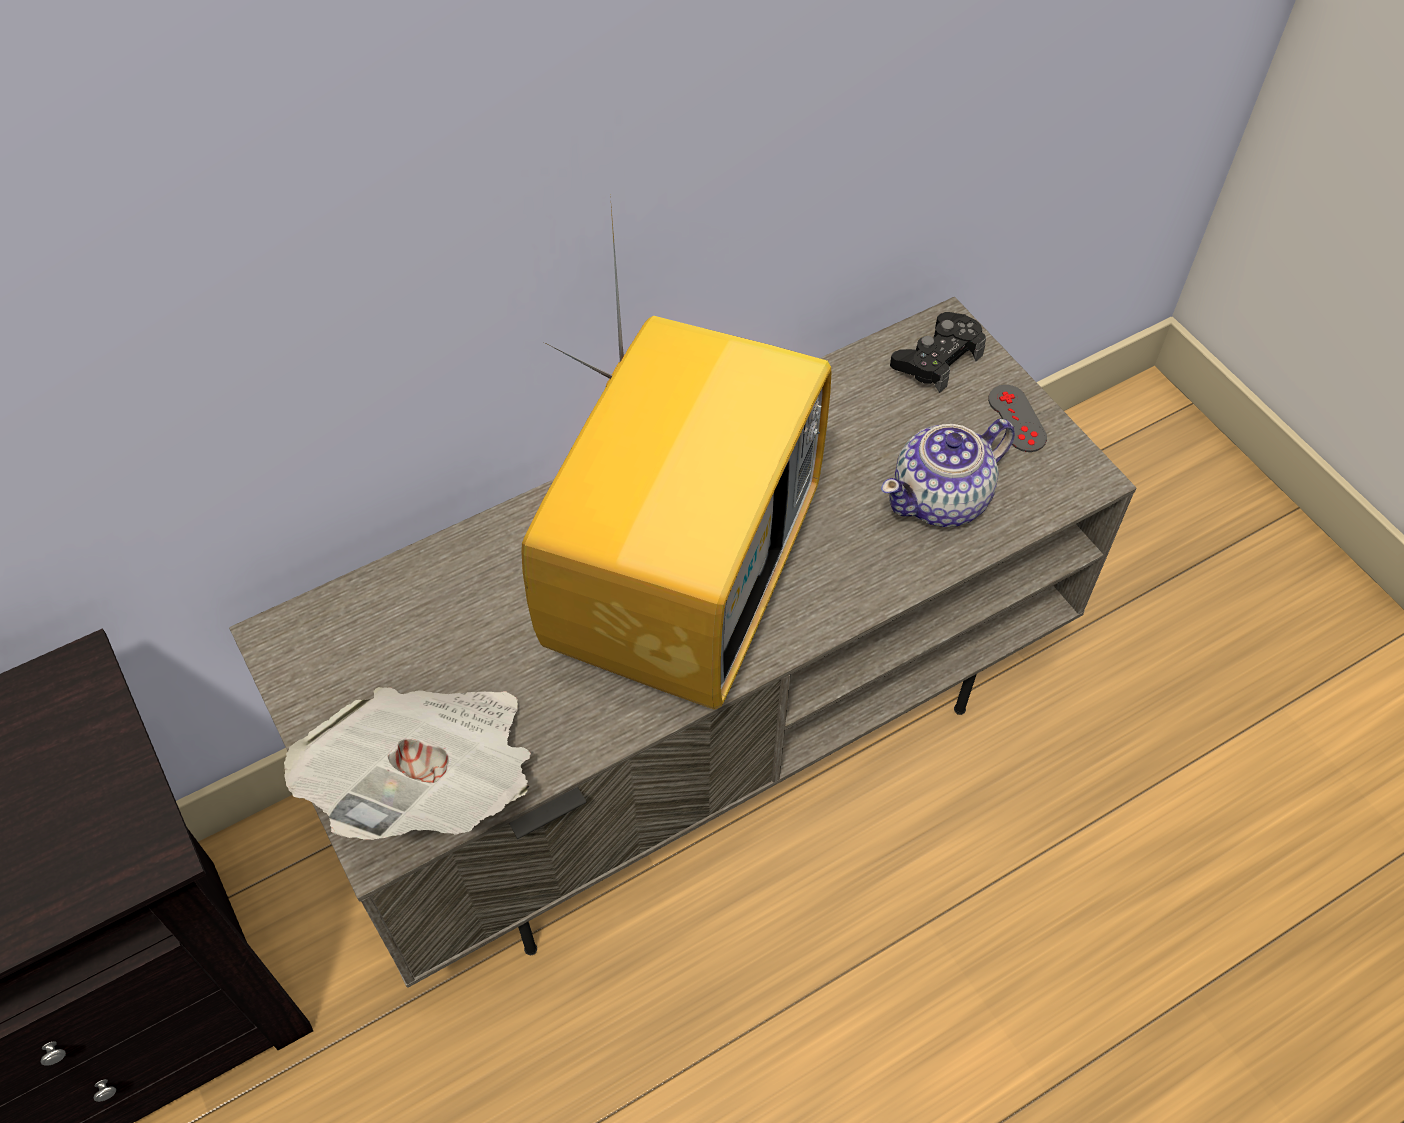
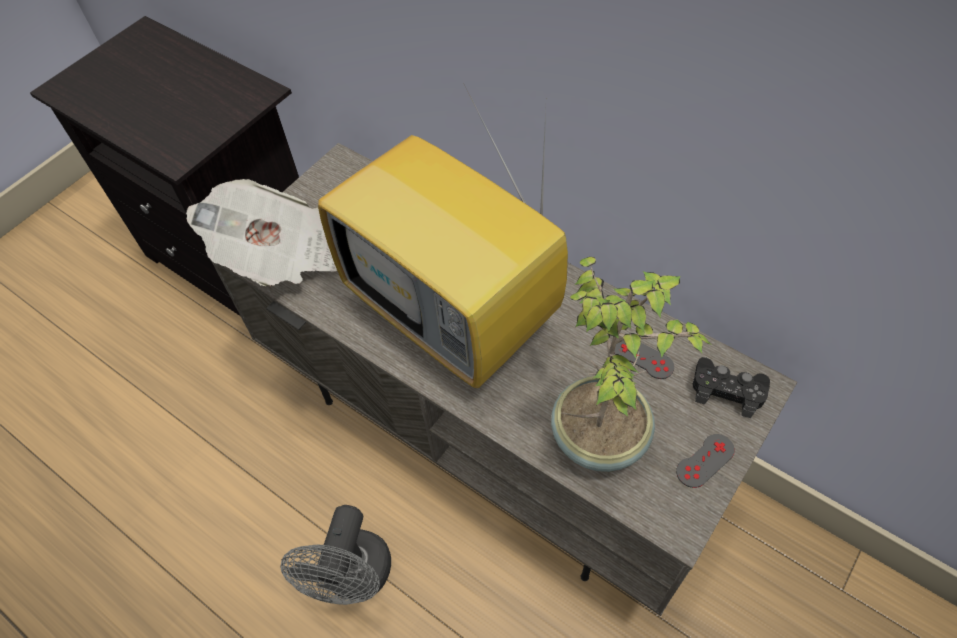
camera: 70 degrees right, 0 degrees up
television [521,195,831,710] -> television turned 45 degrees clockwise [318,94,568,388]
teapot [881,419,1015,527] -> potted plant [551,257,711,472]
none -> grey fan [280,505,391,605]
none -> grey game controller [614,341,674,379]

